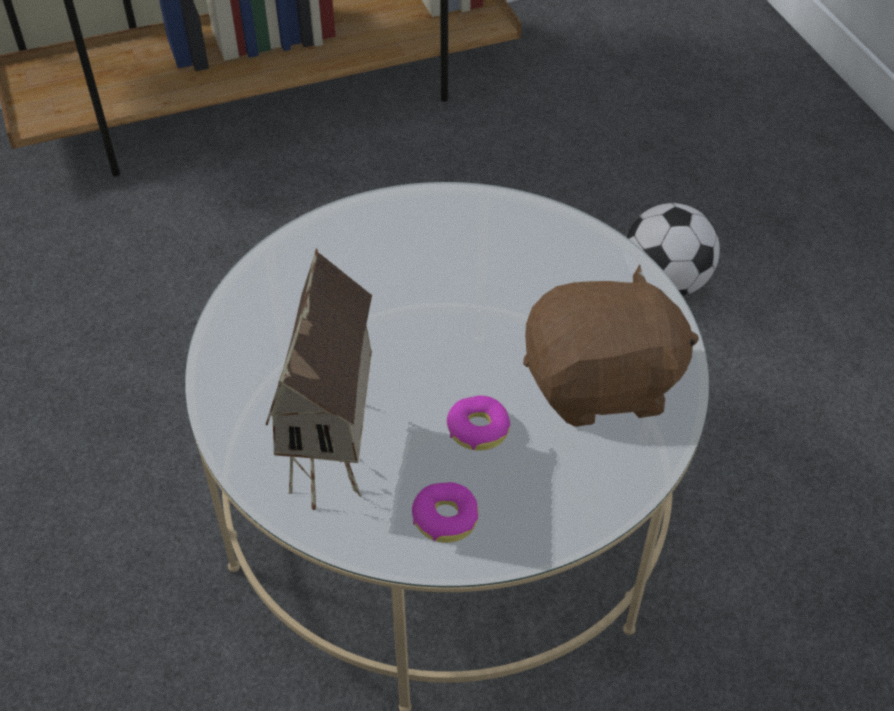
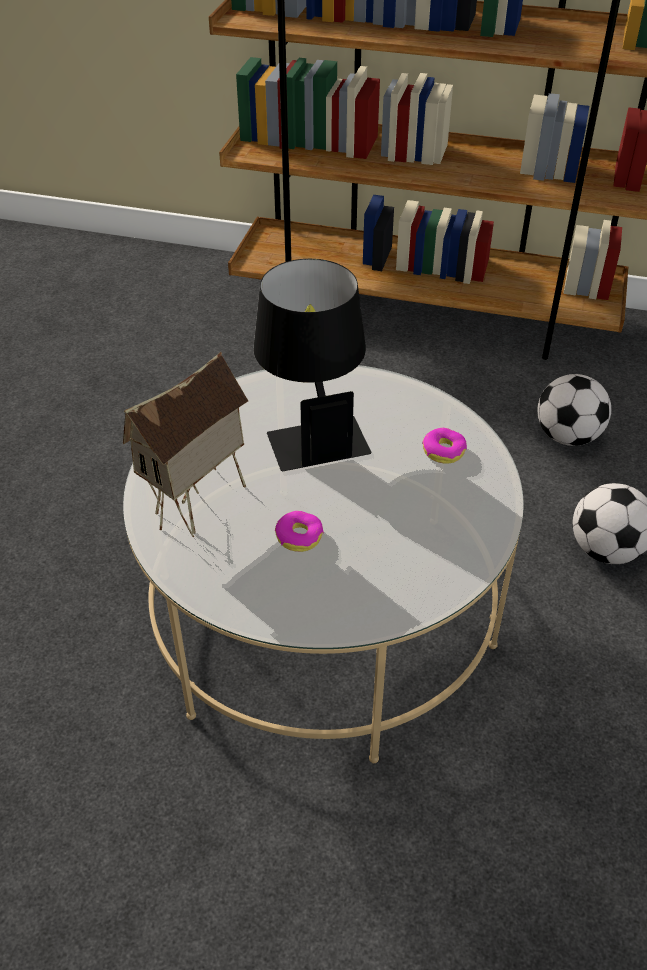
camera: 35 degrees right, 5 degrees down
donut [412,482,478,543] -> donut moved to [422,428,467,464]
brown plush toy [523,264,699,427] -> none
none -> black table lamp [254,259,371,471]
none -> football [537,374,611,446]

